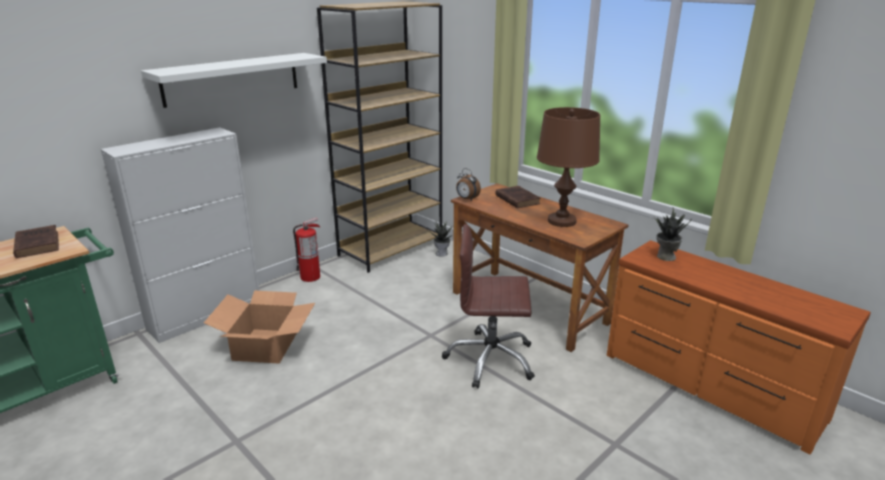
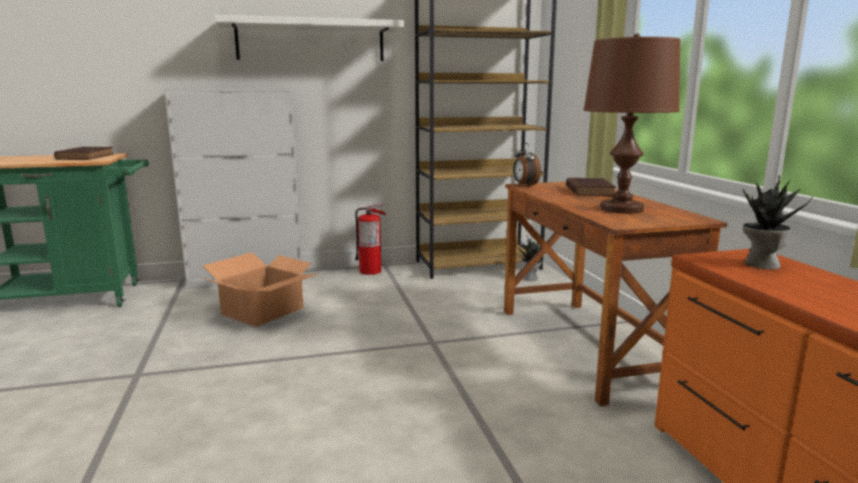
camera: 30 degrees right, 10 degrees down
brown office chair [442,224,535,389] -> none

